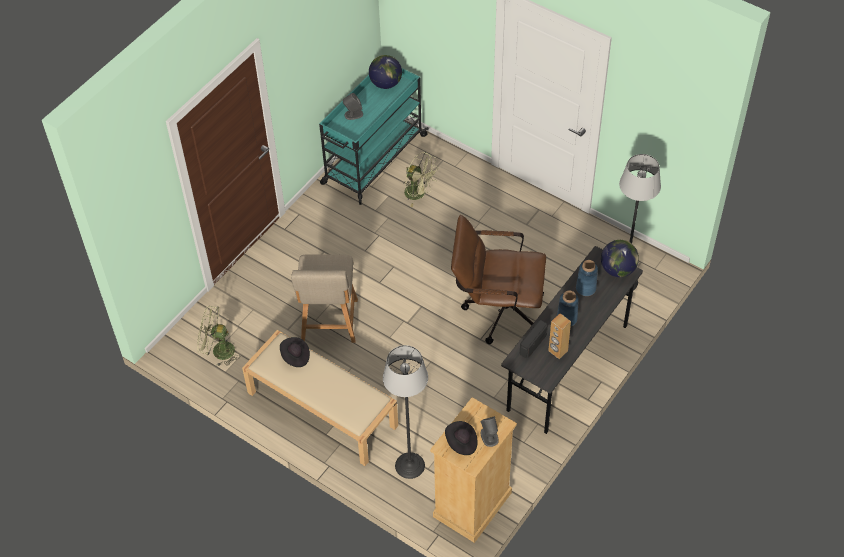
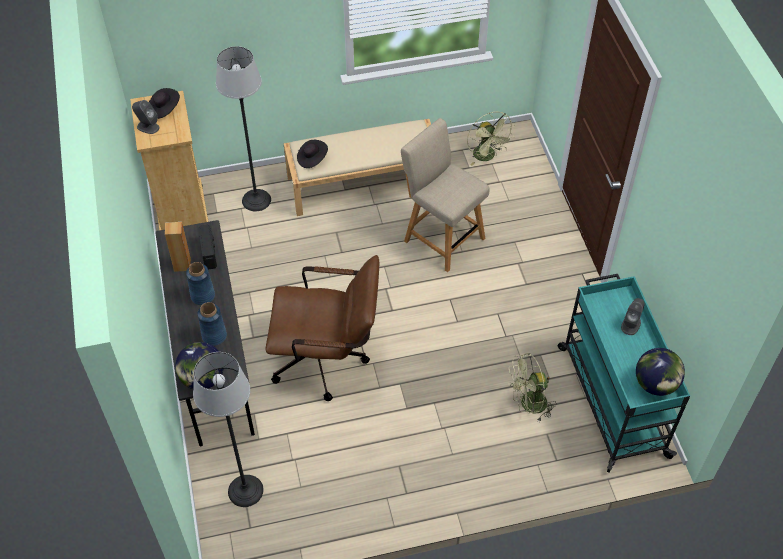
camera: 130 degrees right, 0 degrees up
green fan [197,306,240,367] -> green fan turned 105 degrees clockwise [467,112,515,166]
black hat [280,337,310,367] -> black hat moved to [297,140,328,168]
brown office chair [451,215,546,344] -> brown office chair turned 45 degrees clockwise [266,255,379,401]

